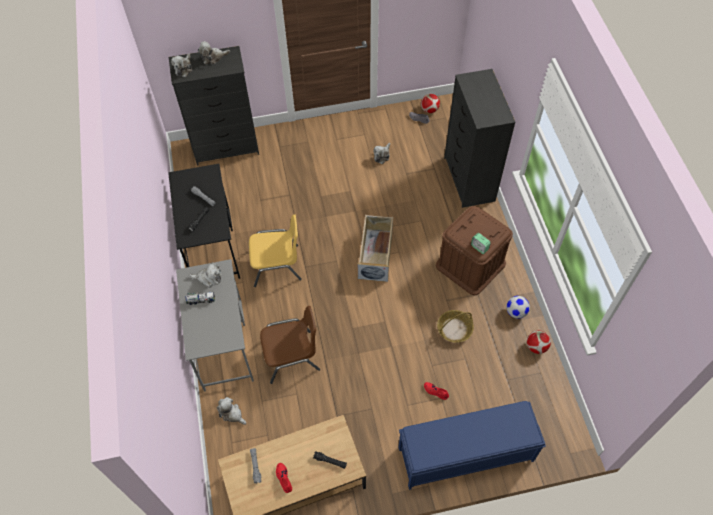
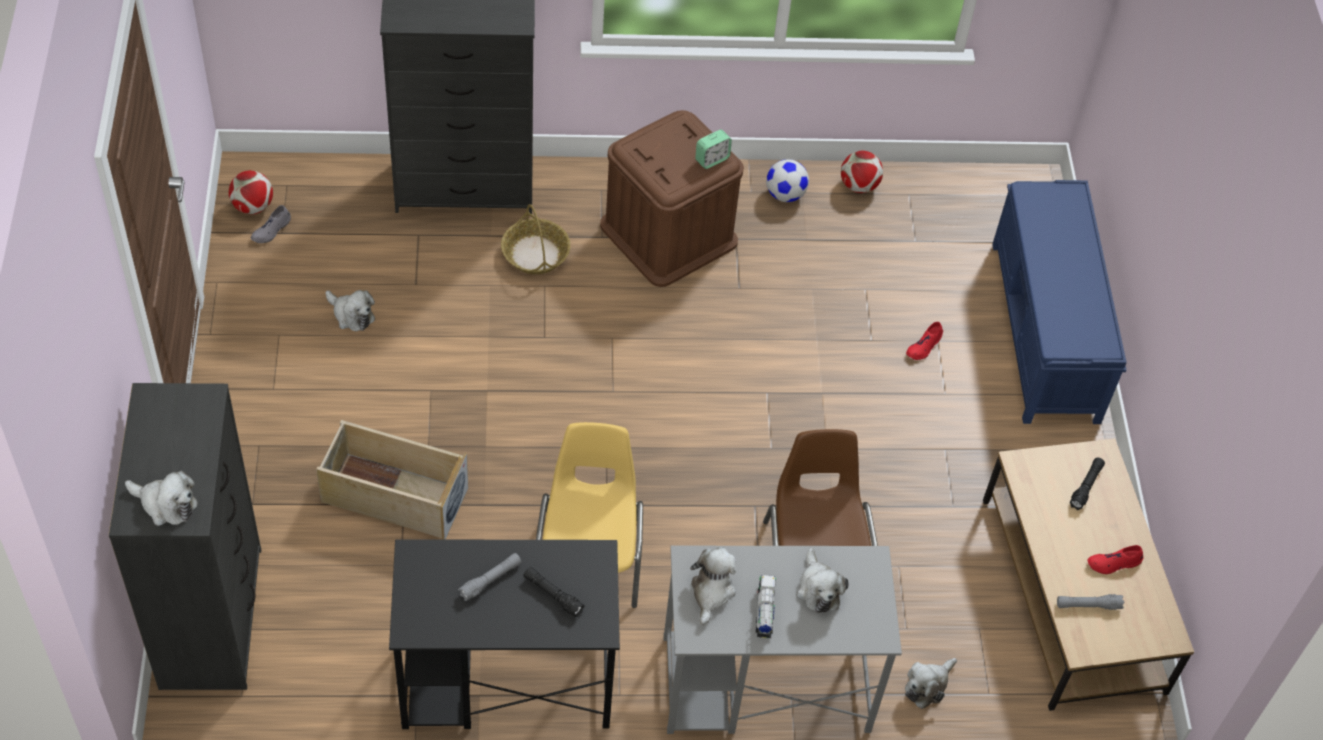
camera: 85 degrees left, 5 degrees down
plush toy [198,41,230,64] -> plush toy moved to [797,547,848,613]
beige storage box [358,214,393,282] -> beige storage box moved to [316,420,468,540]
basket [437,310,474,343] -> basket moved to [501,204,571,274]

